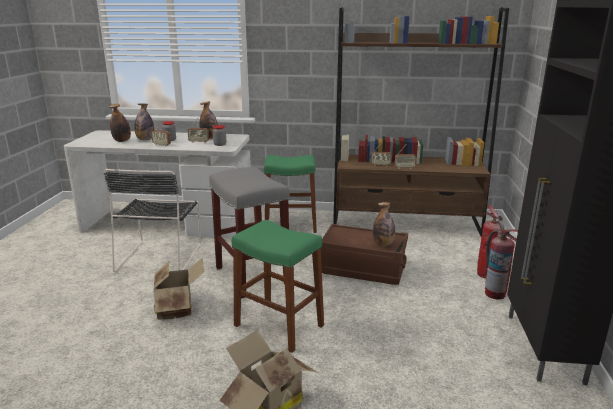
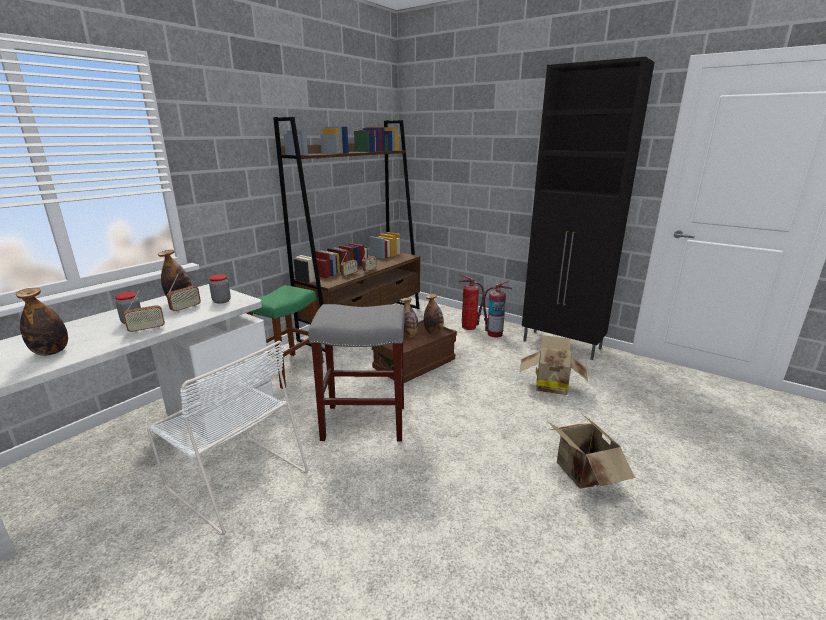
camera: 60 degrees left, 0 degrees up
black chair [104,169,201,272] -> white chair [147,341,308,536]
bottle [135,104,154,140] -> bottle moved to [401,297,418,338]
cardboard box [154,257,204,320] -> cardboard box moved to [520,335,588,395]
green stool [232,220,324,353] -> none

